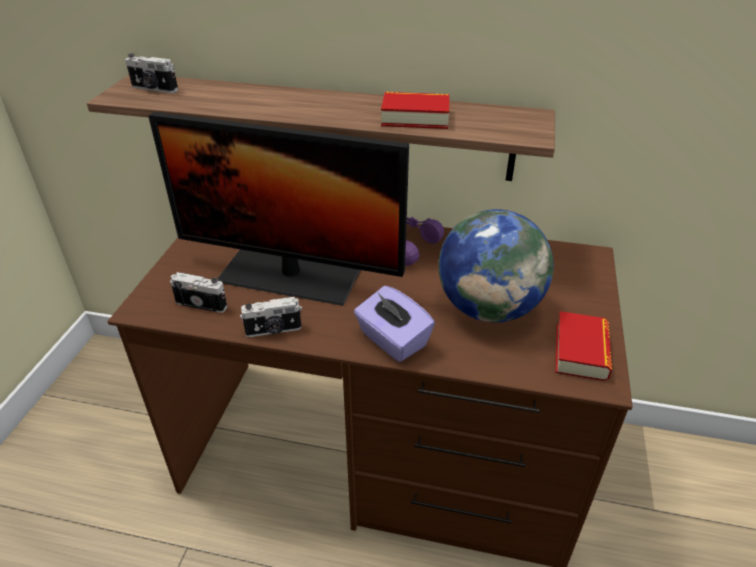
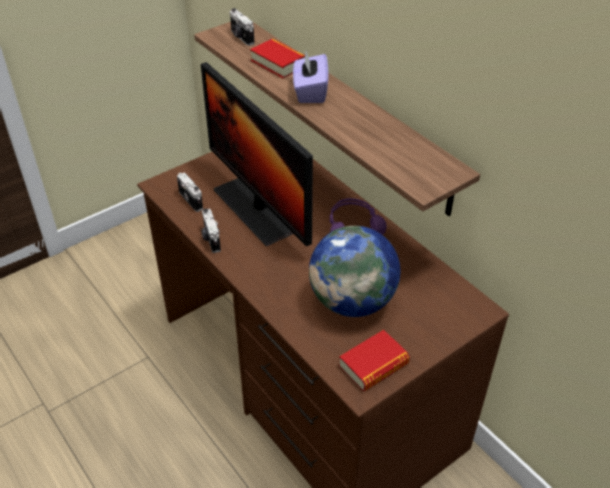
camera: 40 degrees right, 5 degrees up
camera [240,297,302,337] -> camera turned 45 degrees clockwise [201,209,221,253]
purple tissue box [354,286,435,362] -> purple tissue box moved to [293,51,329,103]
book [381,92,450,129] -> book moved to [250,39,305,79]

